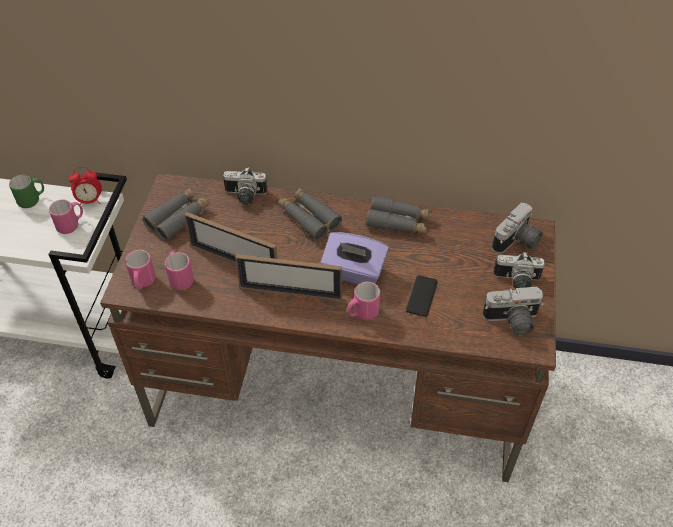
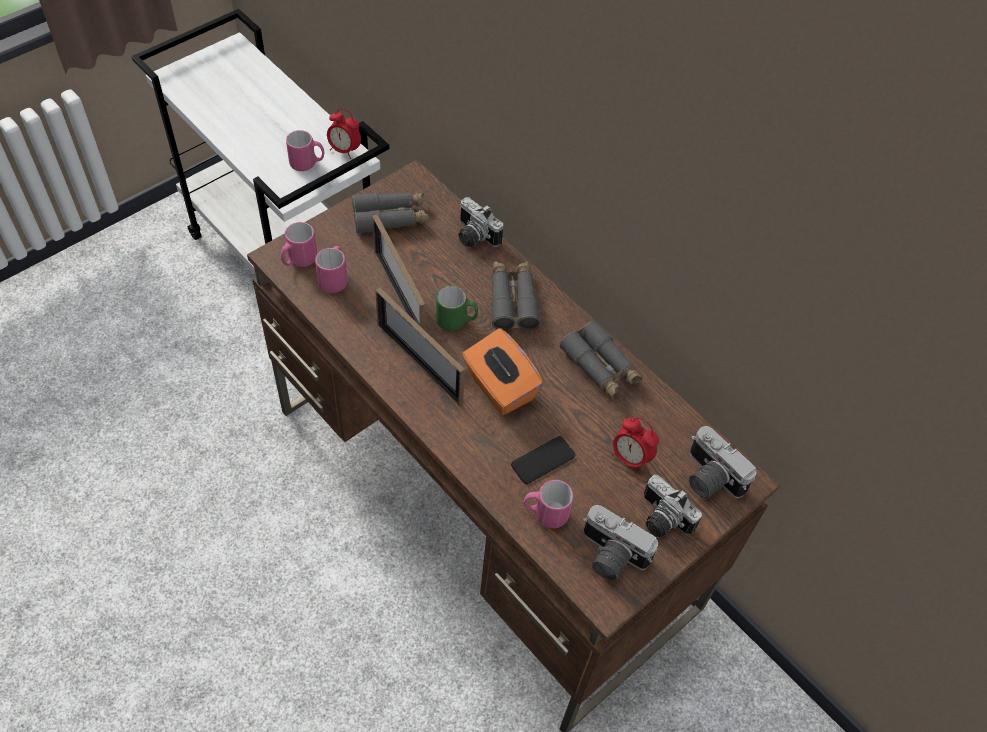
camera: 35 degrees right, 5 degrees up
green mug [9,175,44,208] -> green mug moved to [436,286,478,331]
purple tissue box [320,232,389,284] -> orange tissue box [462,328,544,415]
pink mug [347,282,380,320] -> pink mug moved to [524,480,574,528]
camera [492,202,543,254] -> camera turned 60 degrees clockwise [689,426,757,499]
none -> alarm clock [612,417,659,473]

